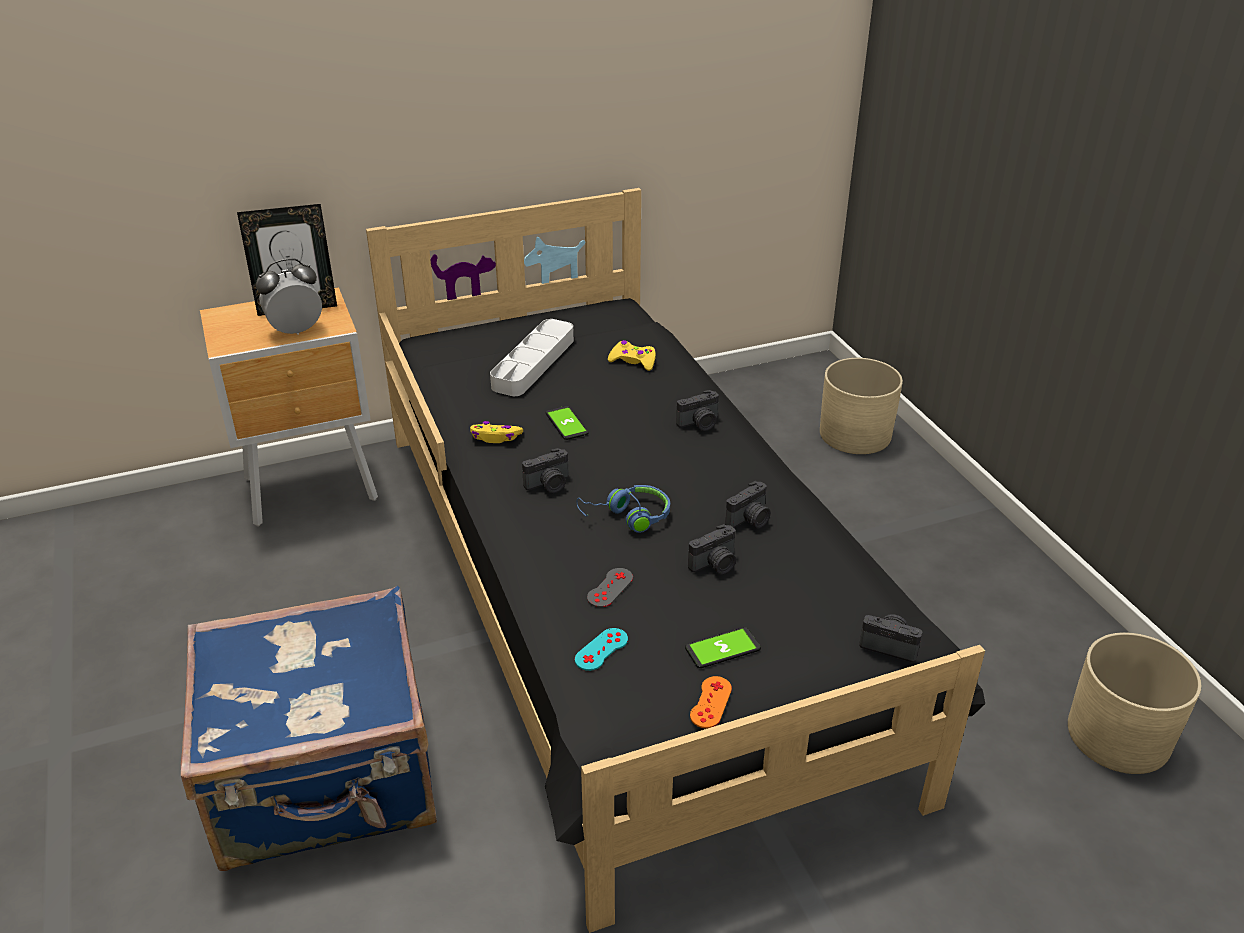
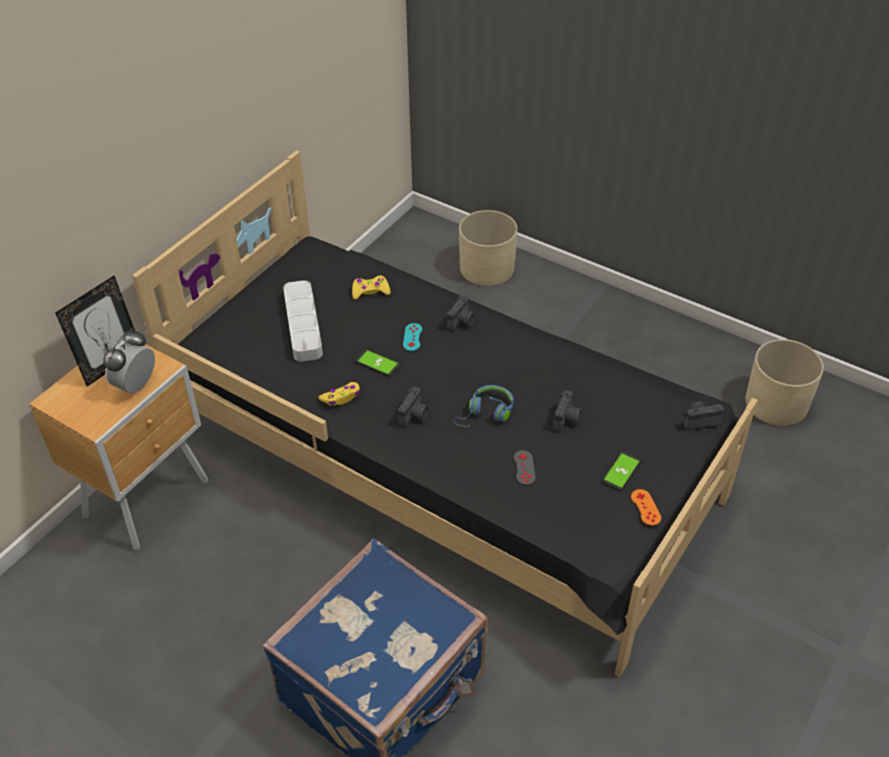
camera: 35 degrees left, 10 degrees up
turquoise game controller [575,628,628,671] -> turquoise game controller moved to [403,323,422,351]
camera [725,481,771,529] -> none

